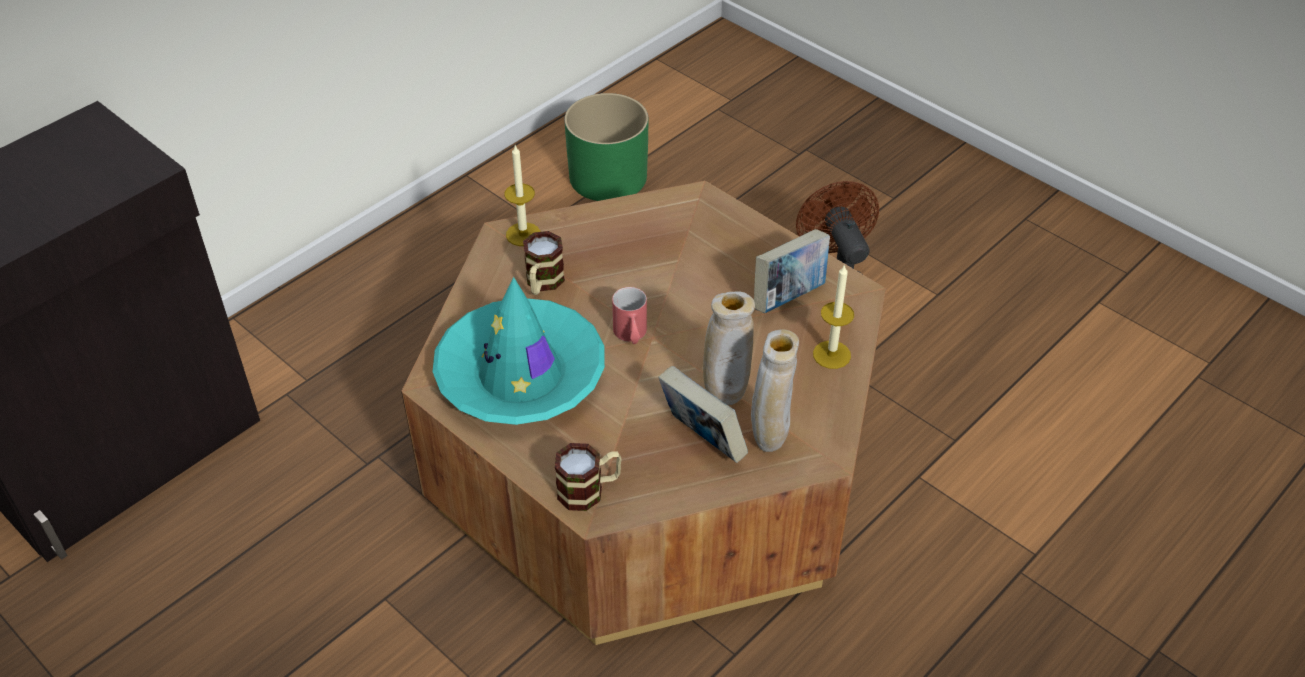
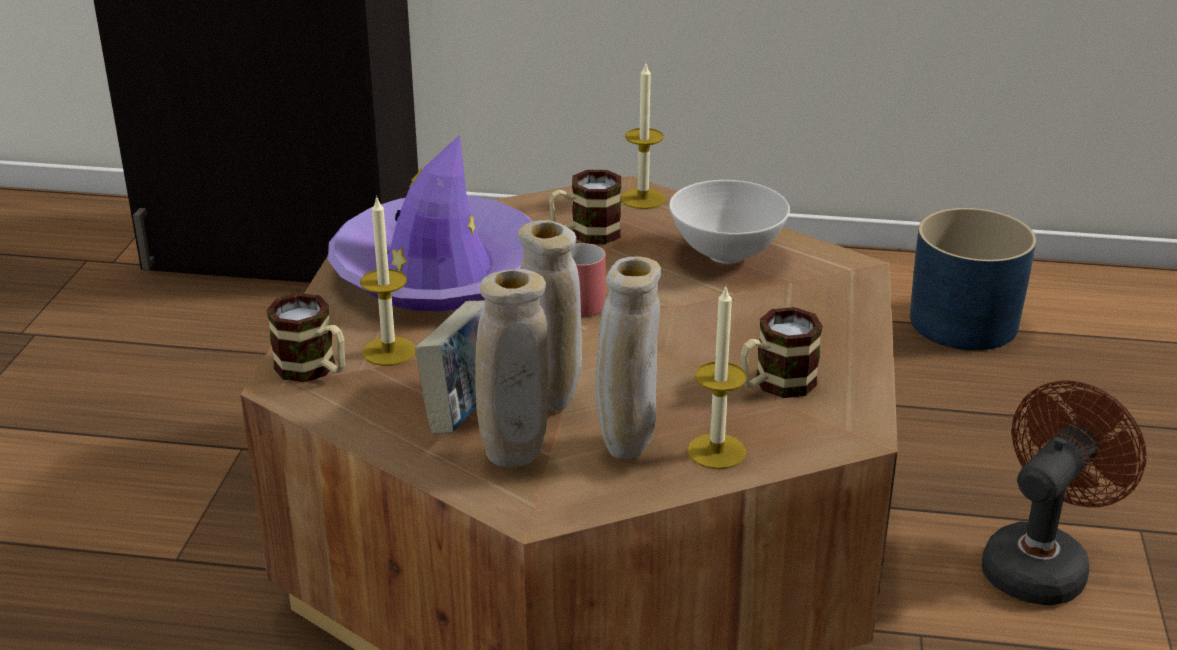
camera: 55 degrees right, 15 degrees down
turquoise hat [432,277,605,425] -> purple hat [328,135,533,311]
green planter [564,93,648,201] -> blue planter [910,208,1036,350]
book [754,229,830,313] -> mug [741,307,823,398]
none -> candle [360,195,415,366]
none -> beige vase [595,256,661,459]
none -> white bowl [669,180,790,264]

